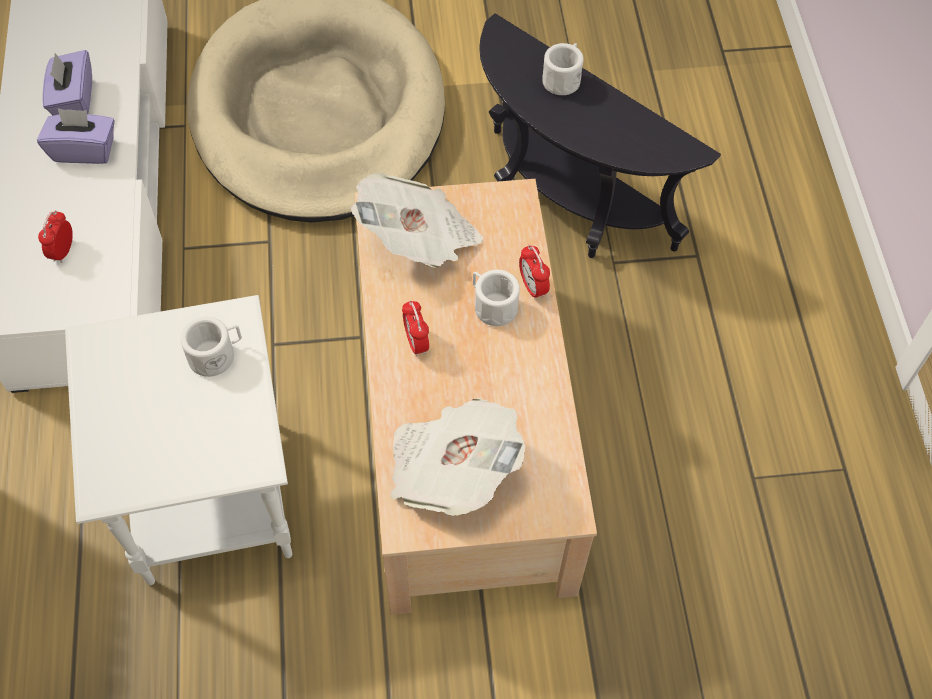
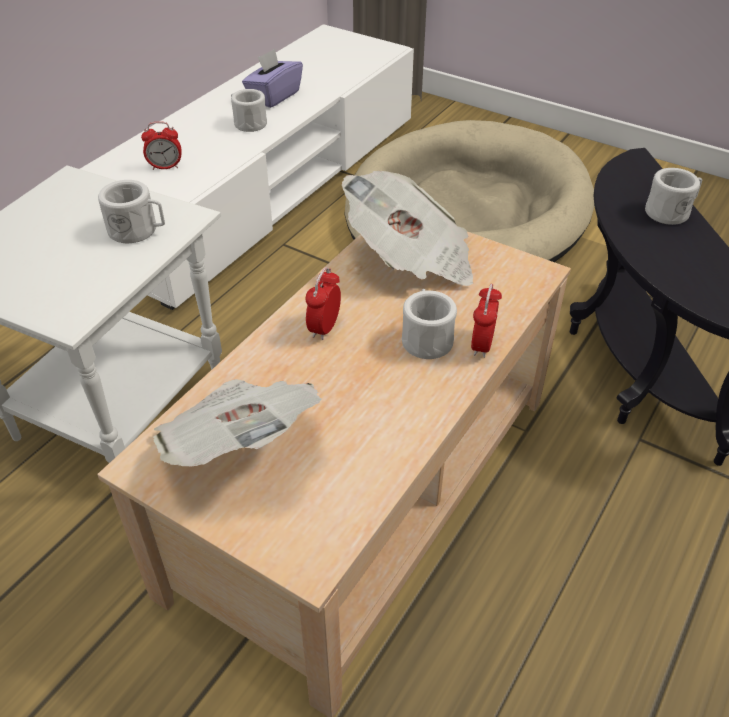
camera: 40 degrees right, 15 degrees down
purple tissue box [37,108,115,164] -> white mug [231,89,267,132]
alarm clock [38,210,73,263] -> alarm clock turned 150 degrees counterclockwise [141,122,181,170]

